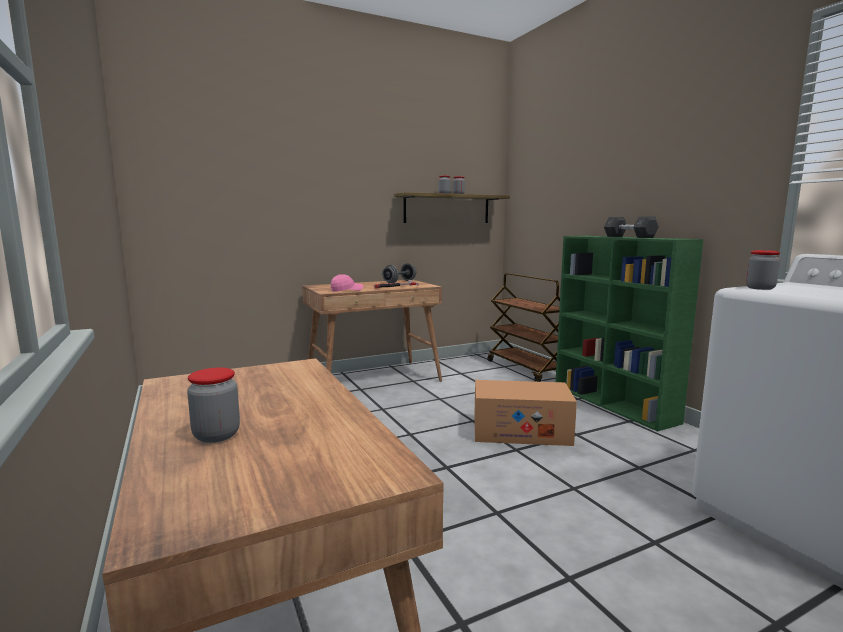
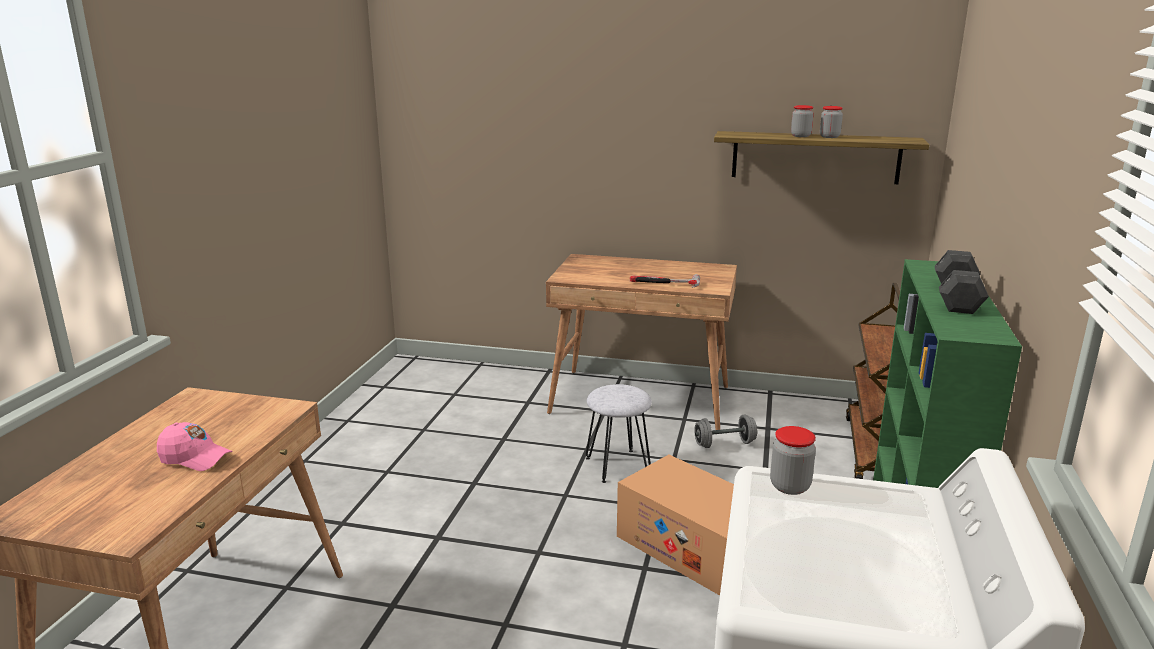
camera: 40 degrees right, 10 degrees up
jar [187,368,240,443] -> none
pink cap [331,274,363,292] -> pink cap moved to [157,422,233,471]
grey dumbbell [382,263,416,283] -> grey dumbbell moved to [694,415,757,448]
none -> grey stool [586,384,652,483]

